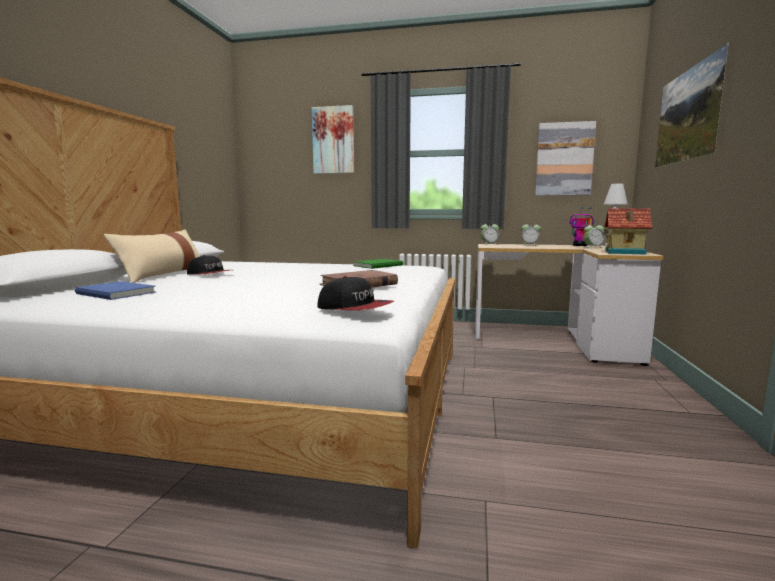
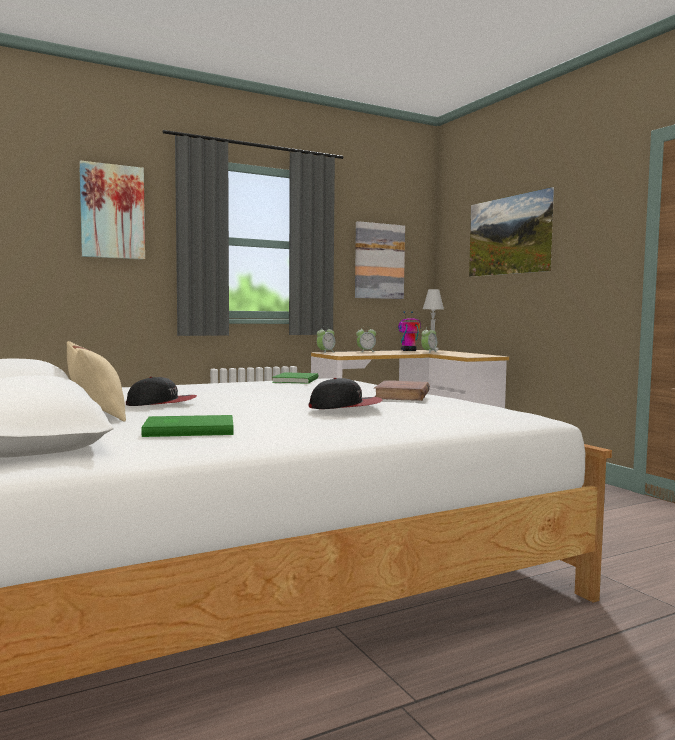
camera: 40 degrees left, 5 degrees down
blue book [75,281,156,300] -> green book [141,415,234,437]
cap [318,276,394,310] -> cap moved to [309,378,382,409]
toy house [604,208,652,254] -> none

